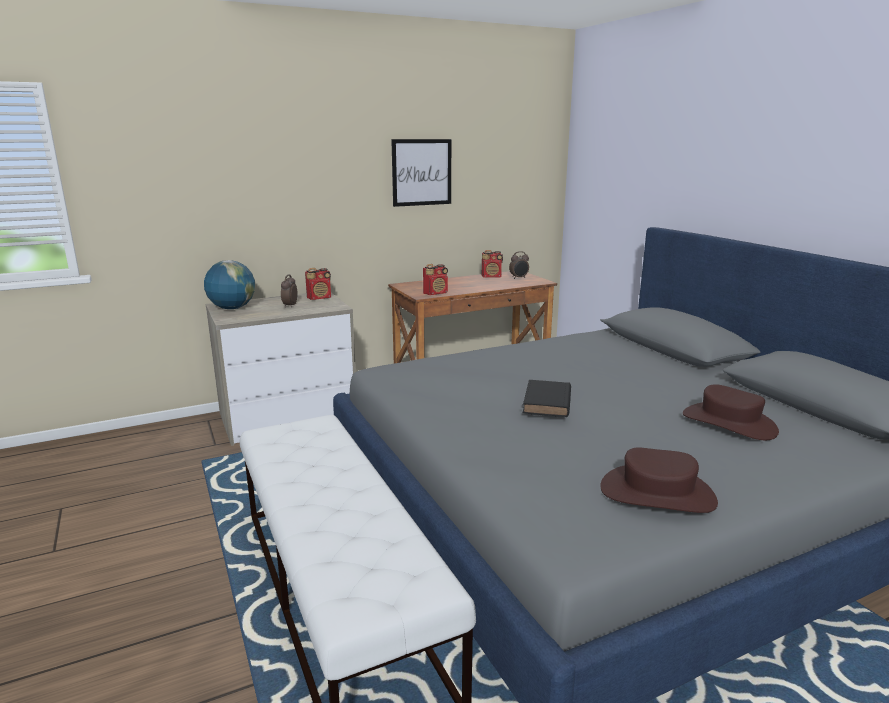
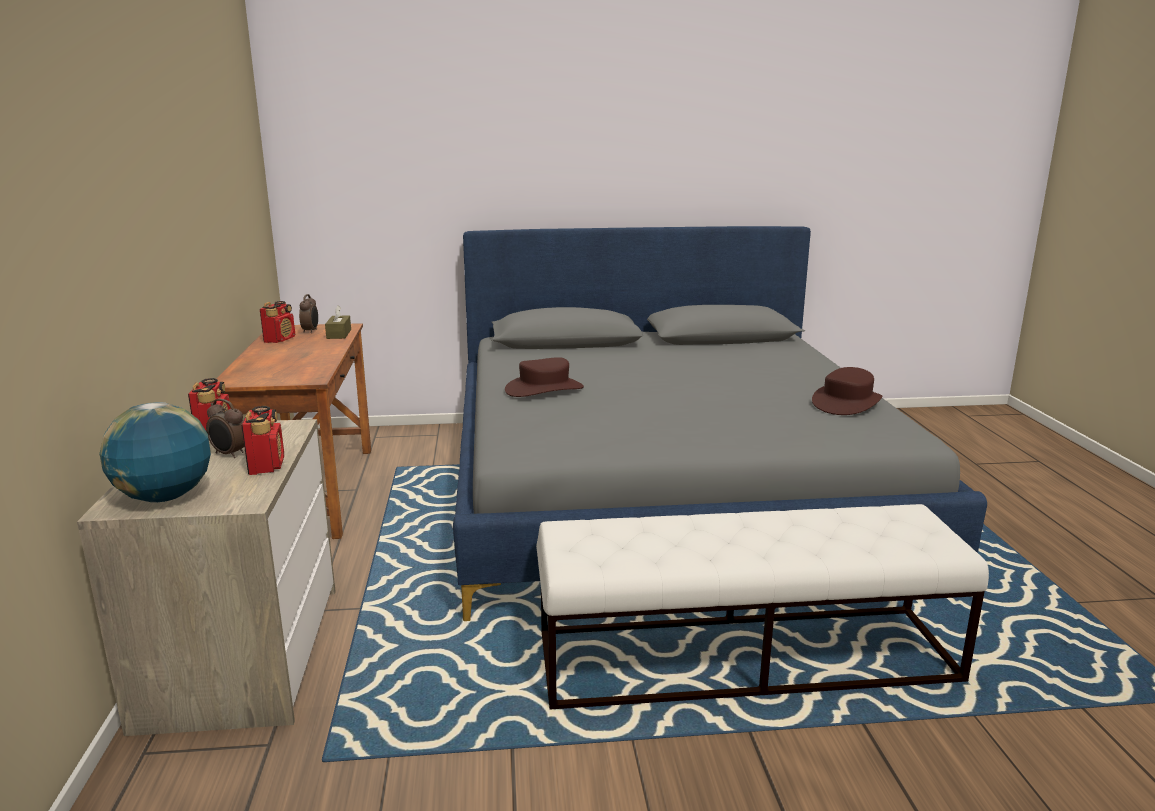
camera: 70 degrees left, 0 degrees up
picture [391,139,451,207] -> none
radio [423,264,448,295] -> radio moved to [241,406,284,475]
black book [523,380,571,417] -> none
brown hat [683,384,779,440] -> brown hat moved to [505,357,584,397]
none -> brown tissue box [325,305,351,339]

